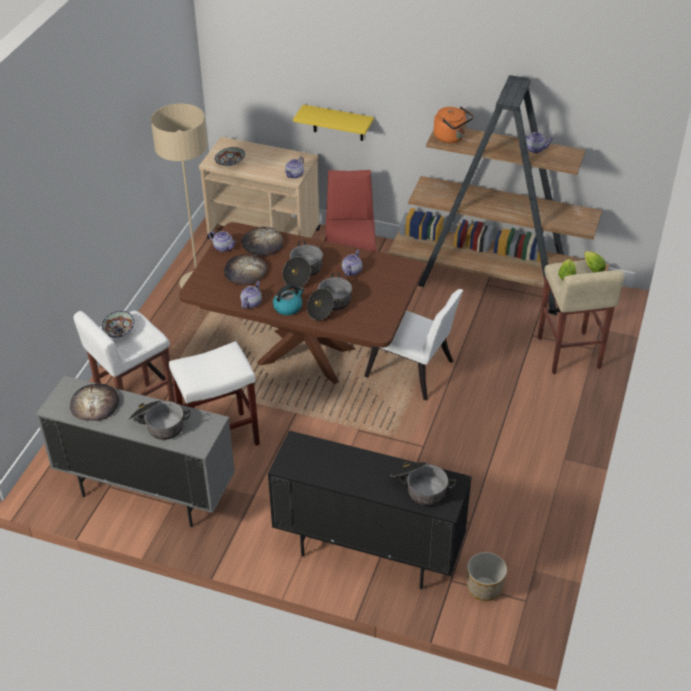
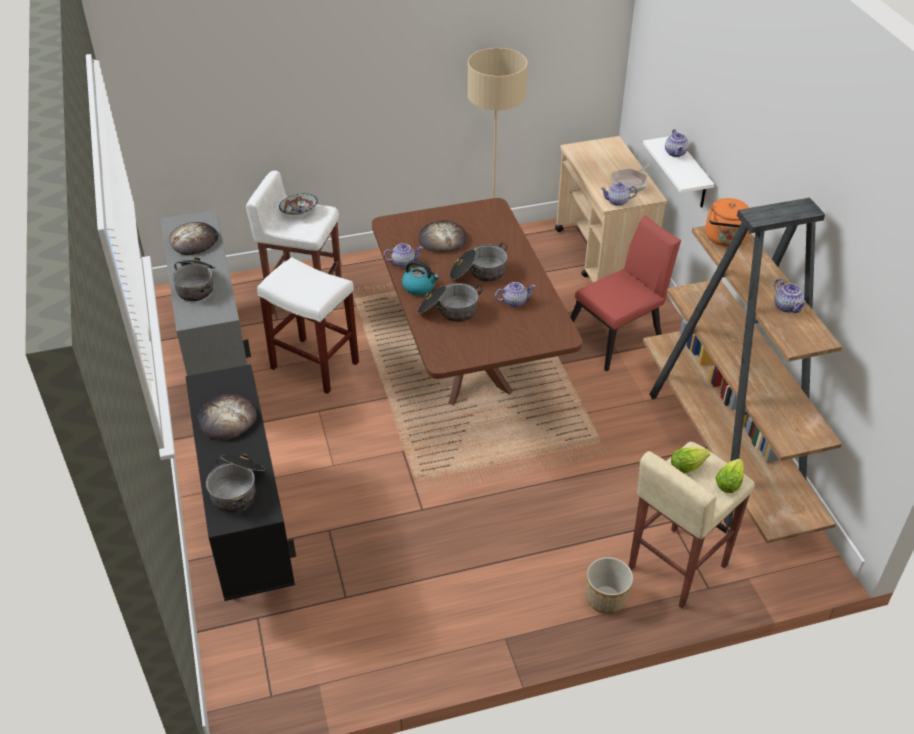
camera: 55 degrees right, 0 degrees up
teapot [209,231,236,252] -> teapot moved to [665,129,689,157]
bowl [215,147,245,166] -> none
bread [242,227,283,256] -> bread moved to [197,394,257,440]
yellow shelf [293,104,374,141] -> white shelf [643,136,714,208]
white chair [364,289,463,401] -> none
planter [467,552,507,601] -> planter moved to [586,557,633,614]
none -> frying pan [611,162,652,193]

